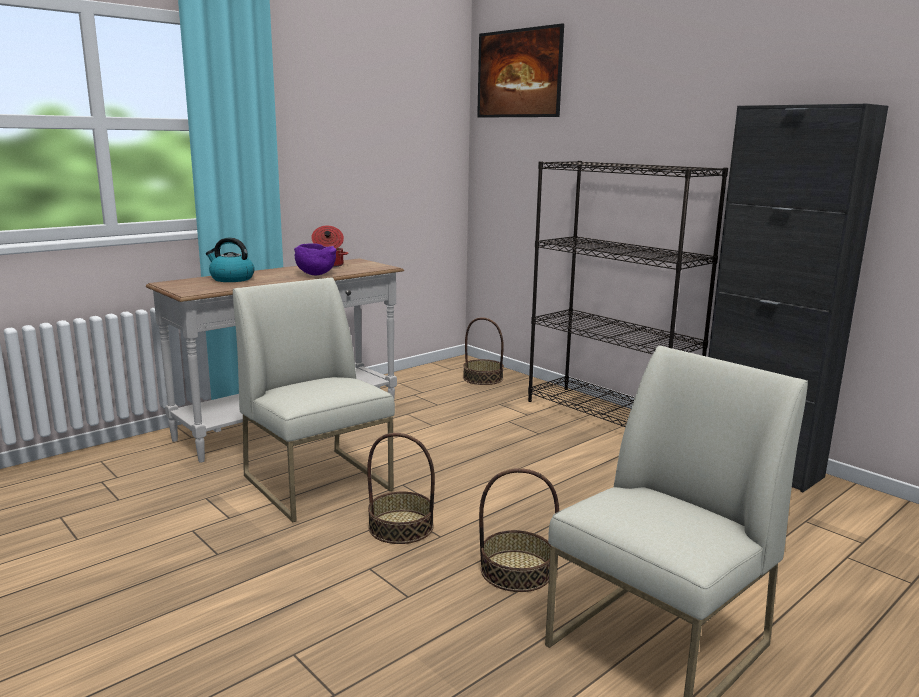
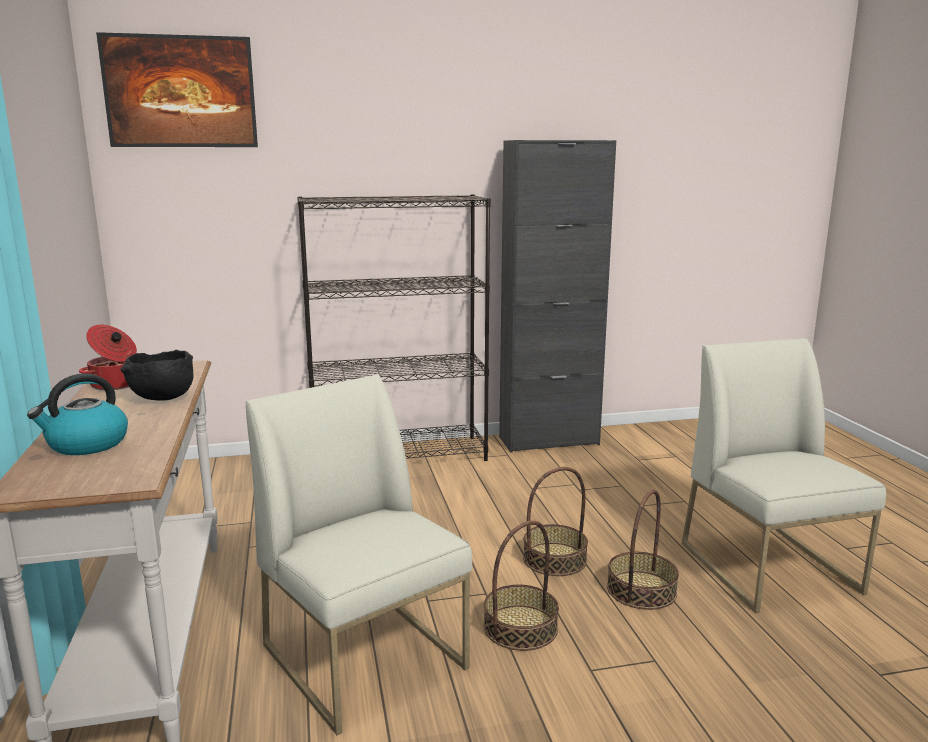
camera: 60 degrees left, 0 degrees up
white chair [233,278,395,522] -> white chair turned 60 degrees clockwise [246,374,472,735]
purple bowl [294,243,336,275] -> black bowl [120,350,193,400]
basket [463,317,504,385] -> basket moved to [523,467,588,576]

